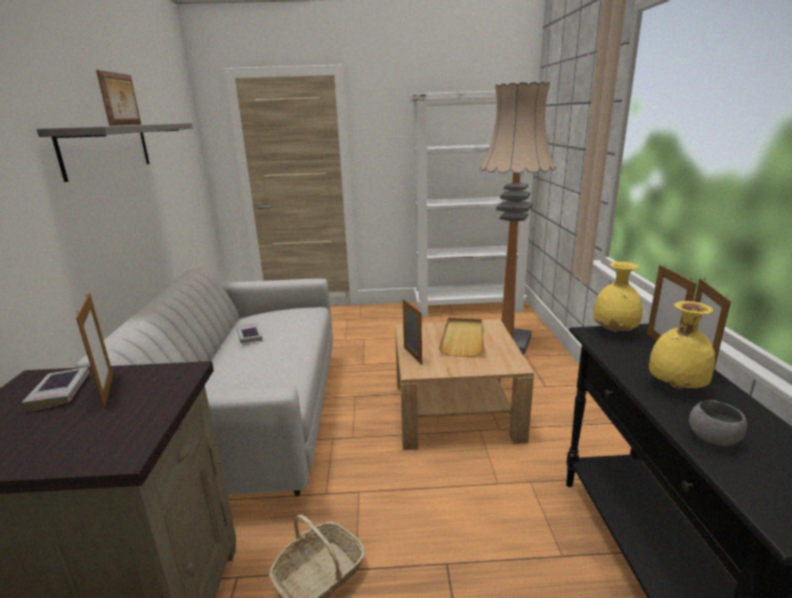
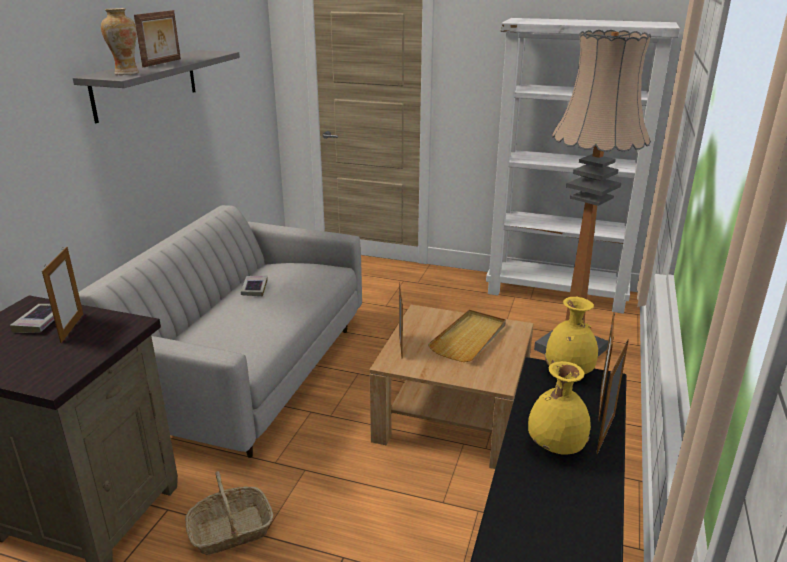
camera: 20 degrees right, 5 degrees up
grey bowl [689,400,747,446] -> none
none -> vase [101,8,139,75]

